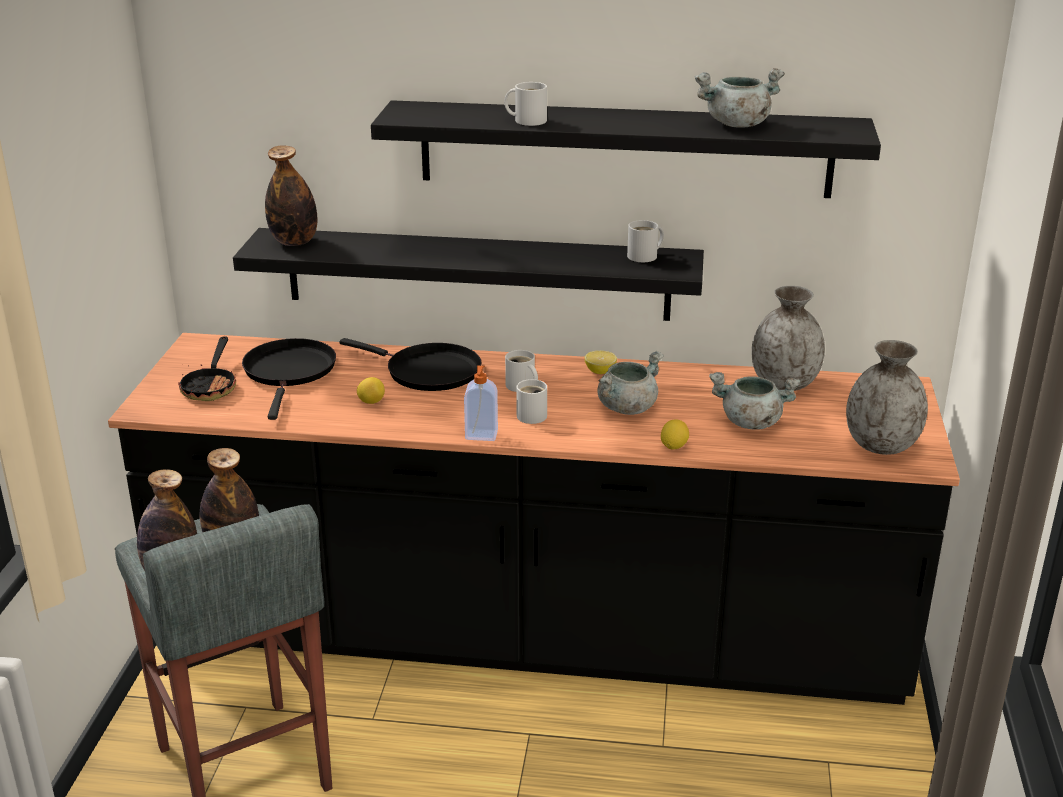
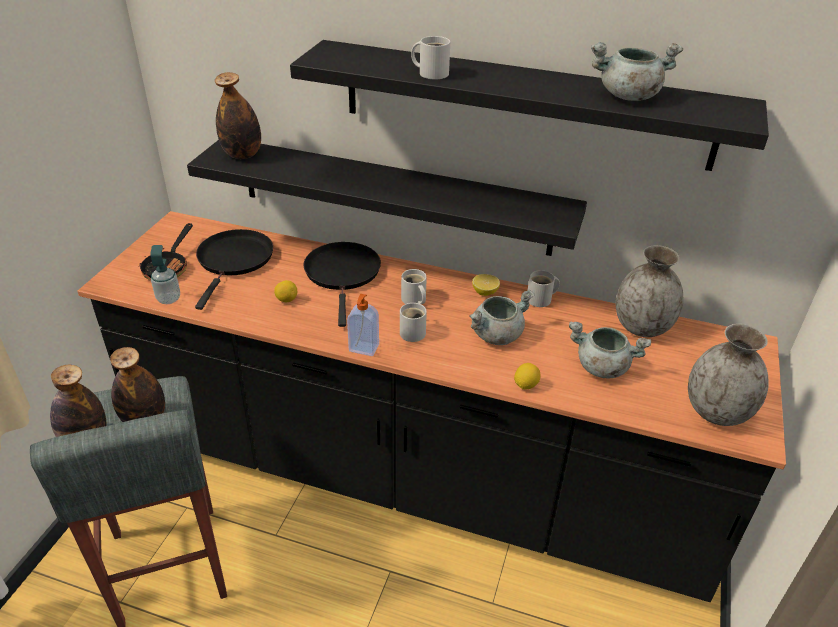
camera: 10 degrees right, 10 degrees up
black frying pan [340,338,482,391] -> black frying pan turned 135 degrees counterclockwise [303,242,381,327]
white mug [627,220,664,262] -> white mug moved to [528,270,560,307]
none -> soap dispenser [151,245,180,304]

